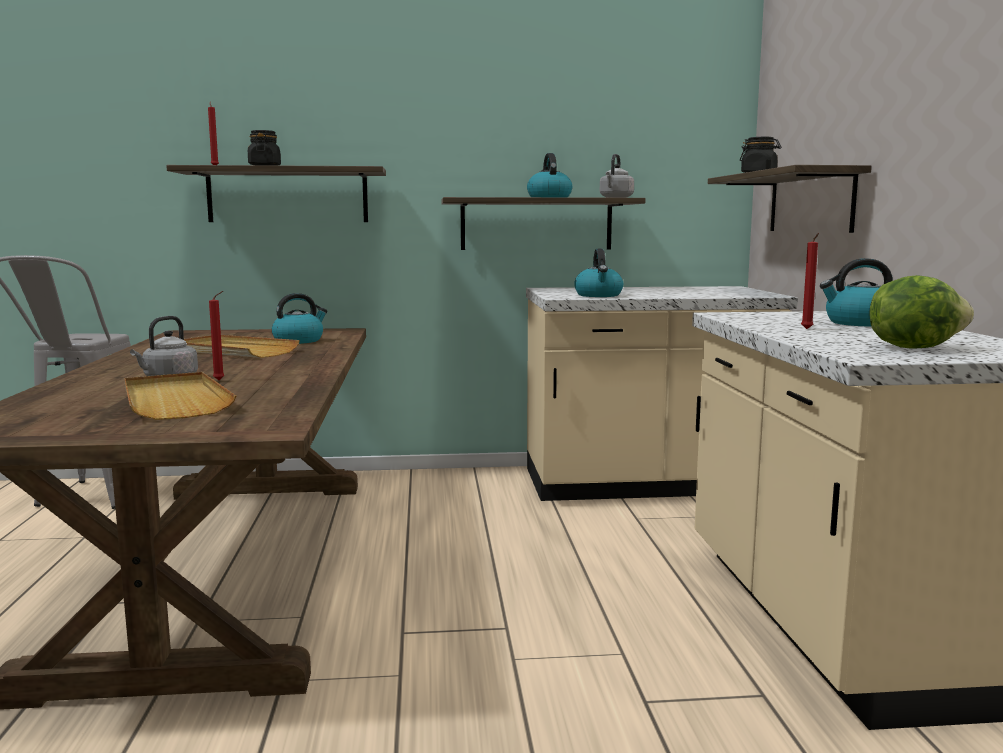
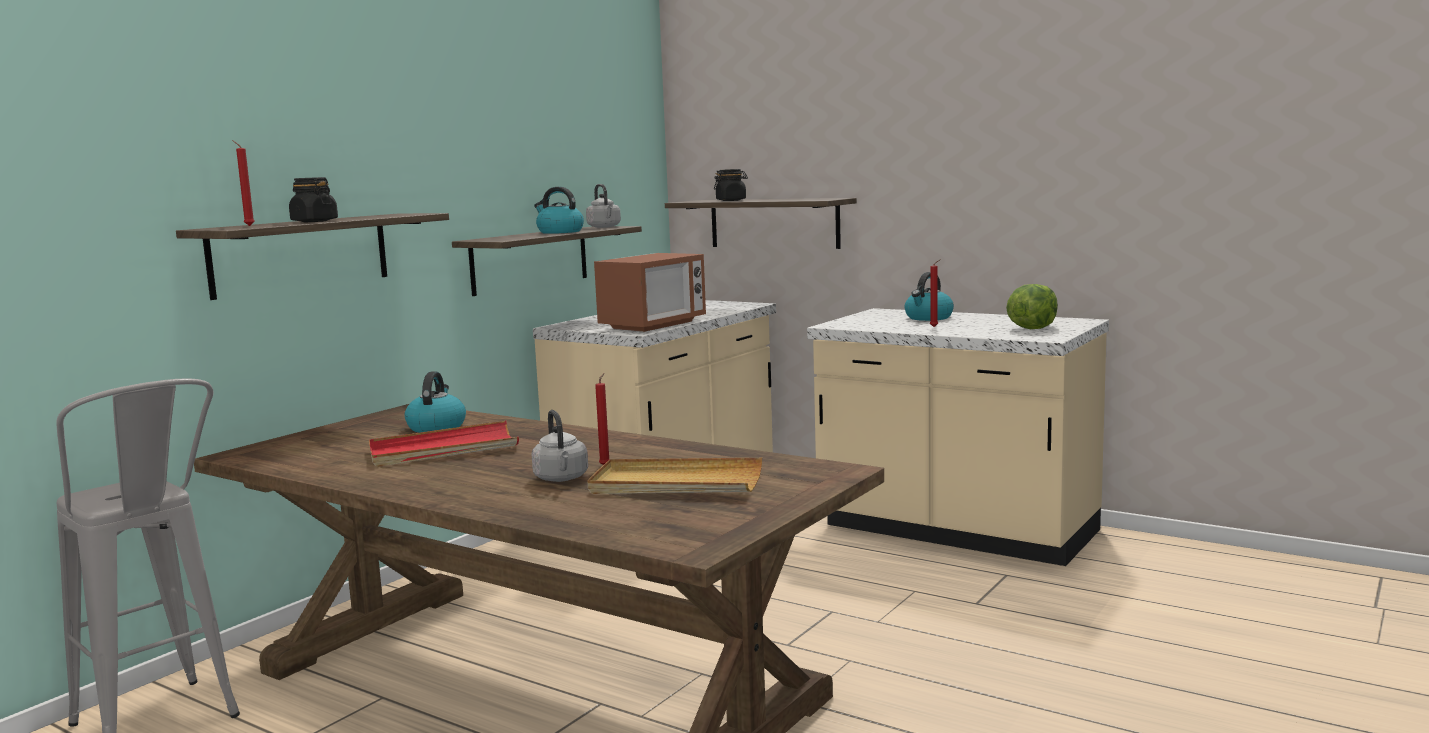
camera: 50 degrees left, 0 degrees up
beige tray [184,335,300,358] -> red tray [369,421,519,467]
kettle [574,249,623,297] -> microwave [594,253,706,332]

